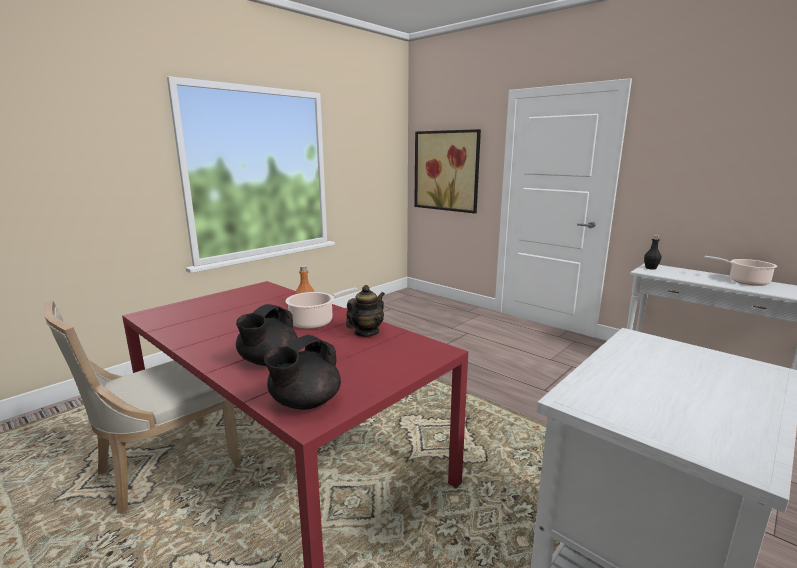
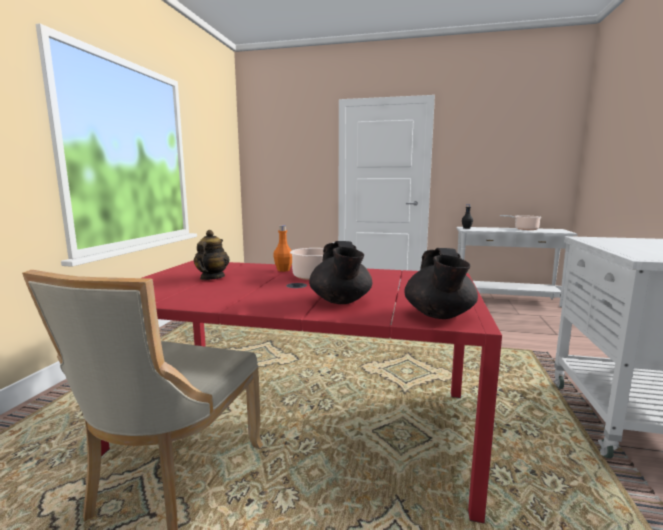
camera: 30 degrees left, 5 degrees down
teapot [346,285,385,337] -> teapot moved to [194,230,230,280]
picture [414,129,481,213] -> none

